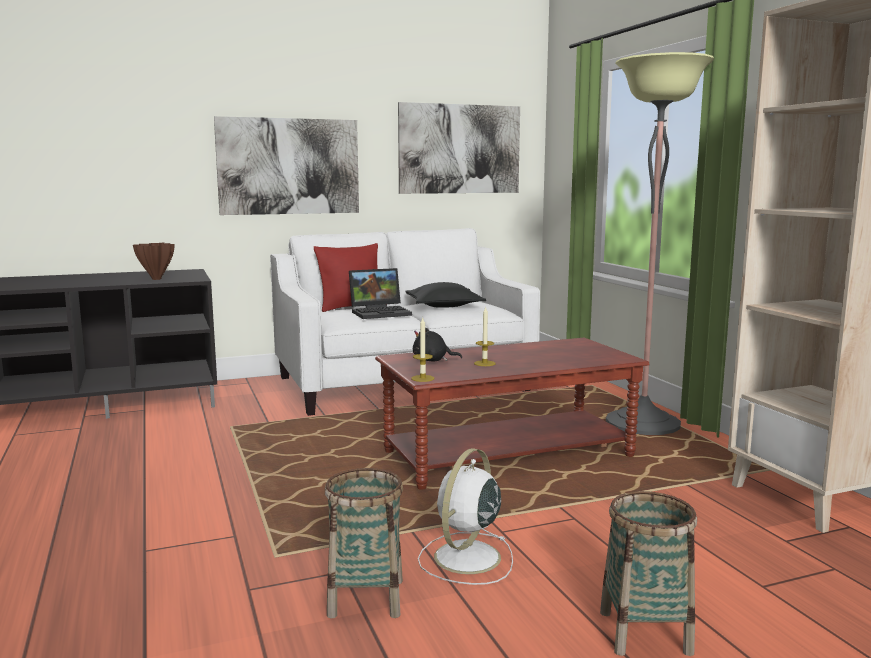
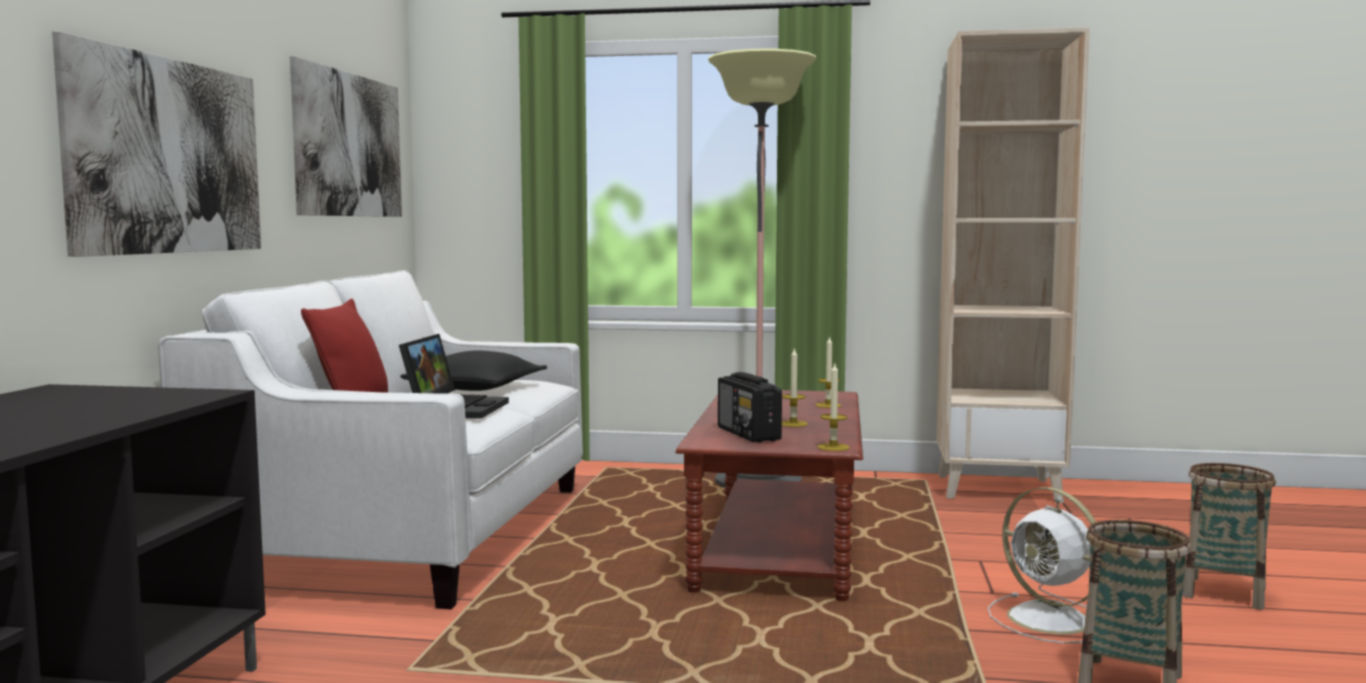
camera: 60 degrees left, 5 degrees down
brown vase [133,243,175,280] -> none
black plush toy [413,327,462,361] -> radio [718,372,782,442]
none -> candle [815,336,842,408]

